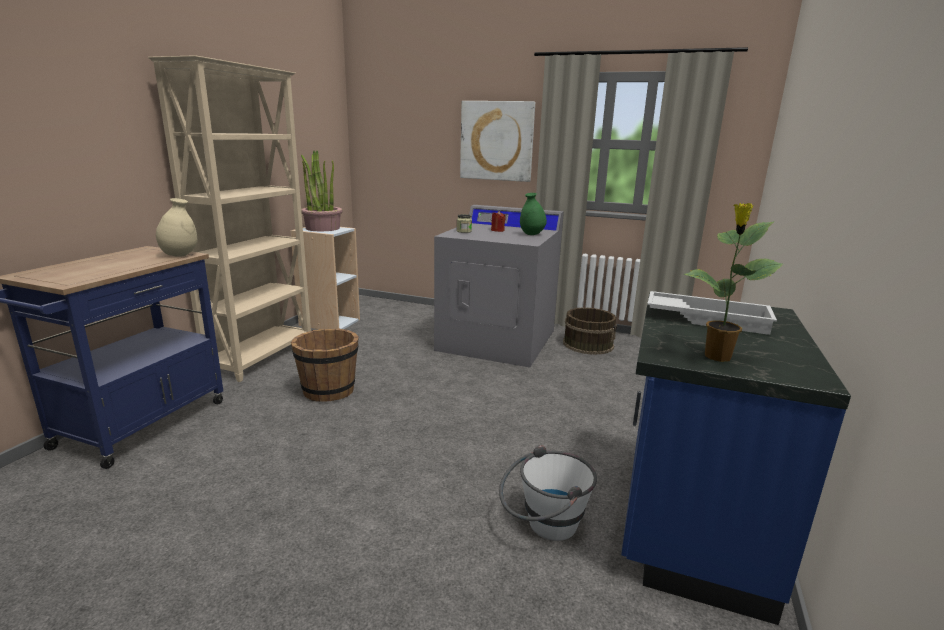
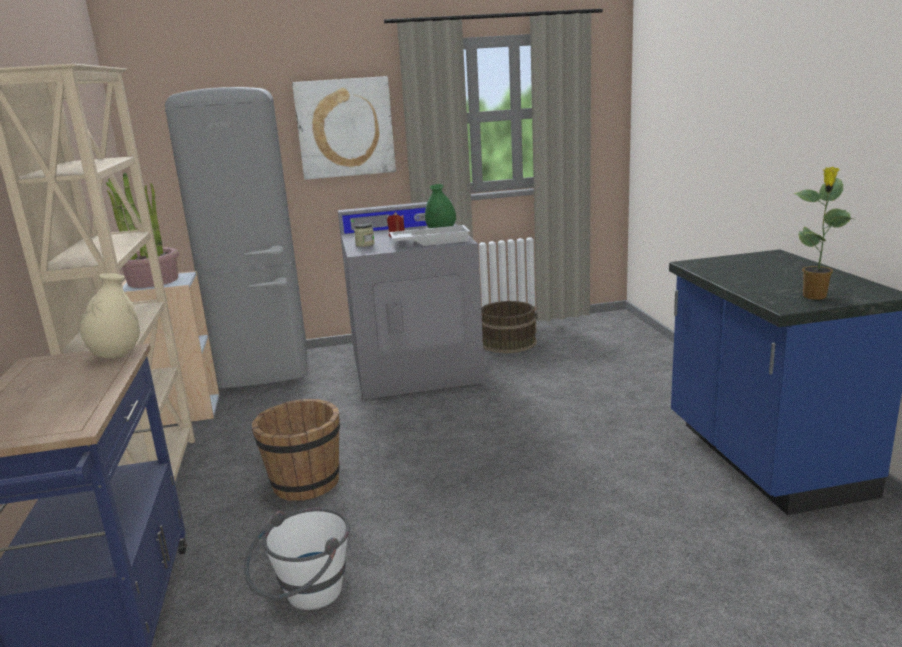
camera: 30 degrees left, 0 degrees up
white bucket [499,445,597,541] -> white bucket moved to [244,508,350,610]
white tray [647,291,777,335] -> white tray moved to [389,225,470,246]
none -> grey fridge [165,87,308,388]

